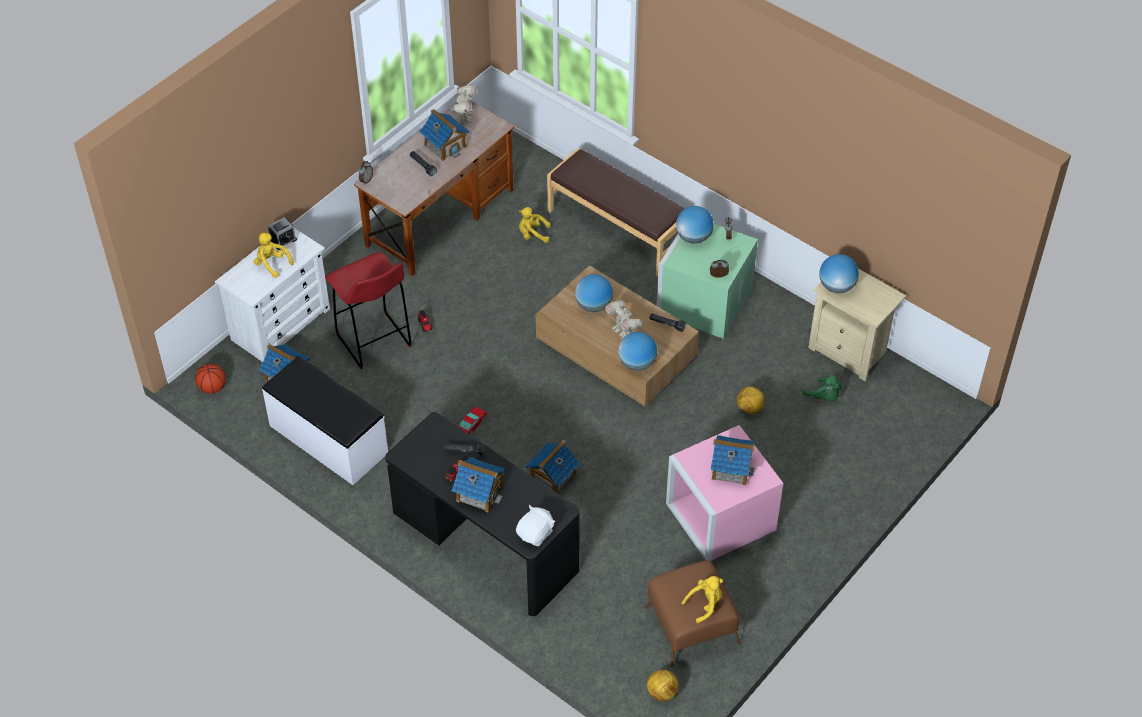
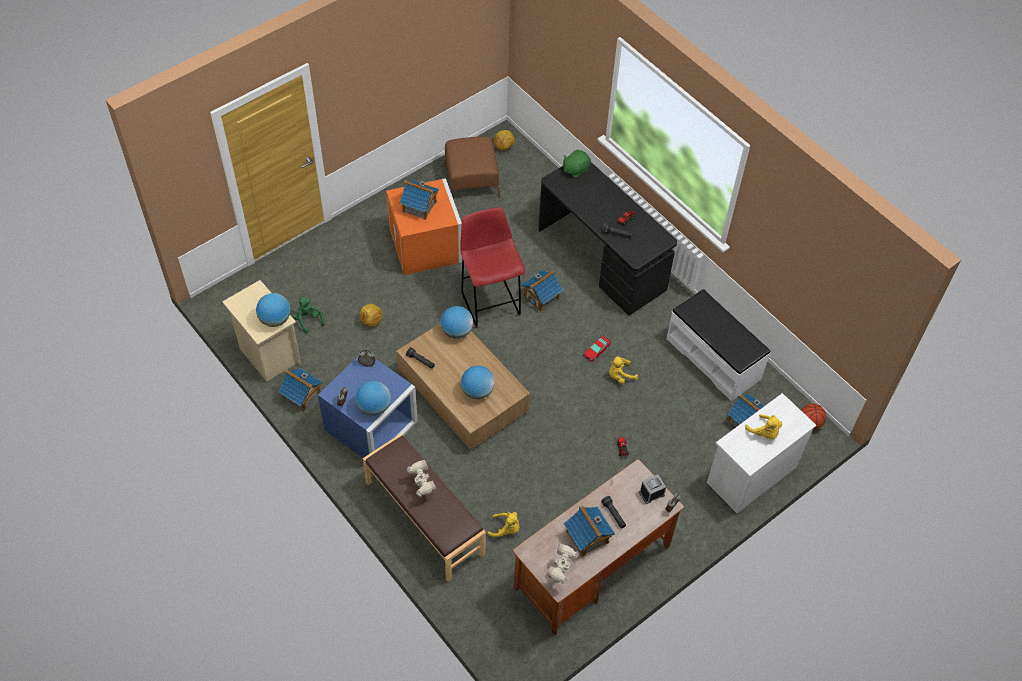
camera: 170 degrees left, 5 degrees up
alarm clock [269,217,297,250] -> alarm clock moved to [639,474,666,504]
red stool [325,252,412,369] -> red stool moved to [460,207,525,328]
toy house [452,457,505,512] -> toy house moved to [278,368,323,412]
white plush toy [516,505,555,546] -> green plush toy [563,150,591,178]
toy robot [605,300,642,339] -> toy robot moved to [407,460,436,496]
green storage box [656,224,758,339] -> blue storage box [318,356,418,458]
pink storage box [666,425,783,561] -> orange storage box [386,178,462,275]
yellow plush toy [682,576,723,623] -> yellow plush toy moved to [609,356,638,384]

